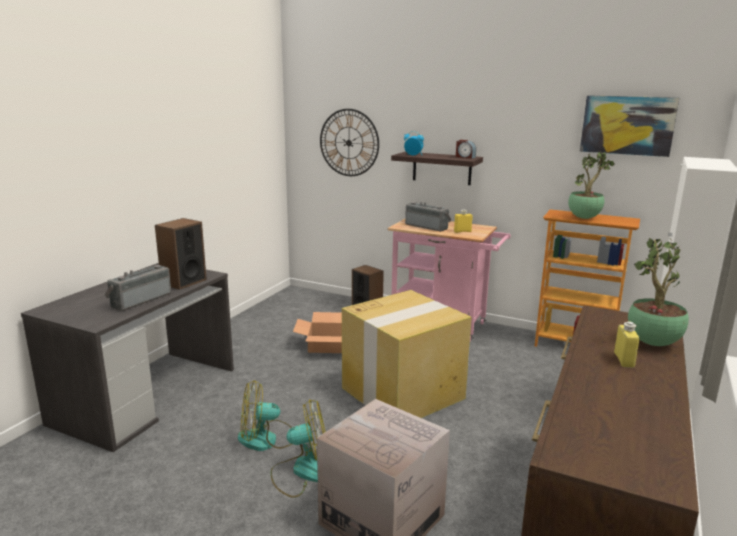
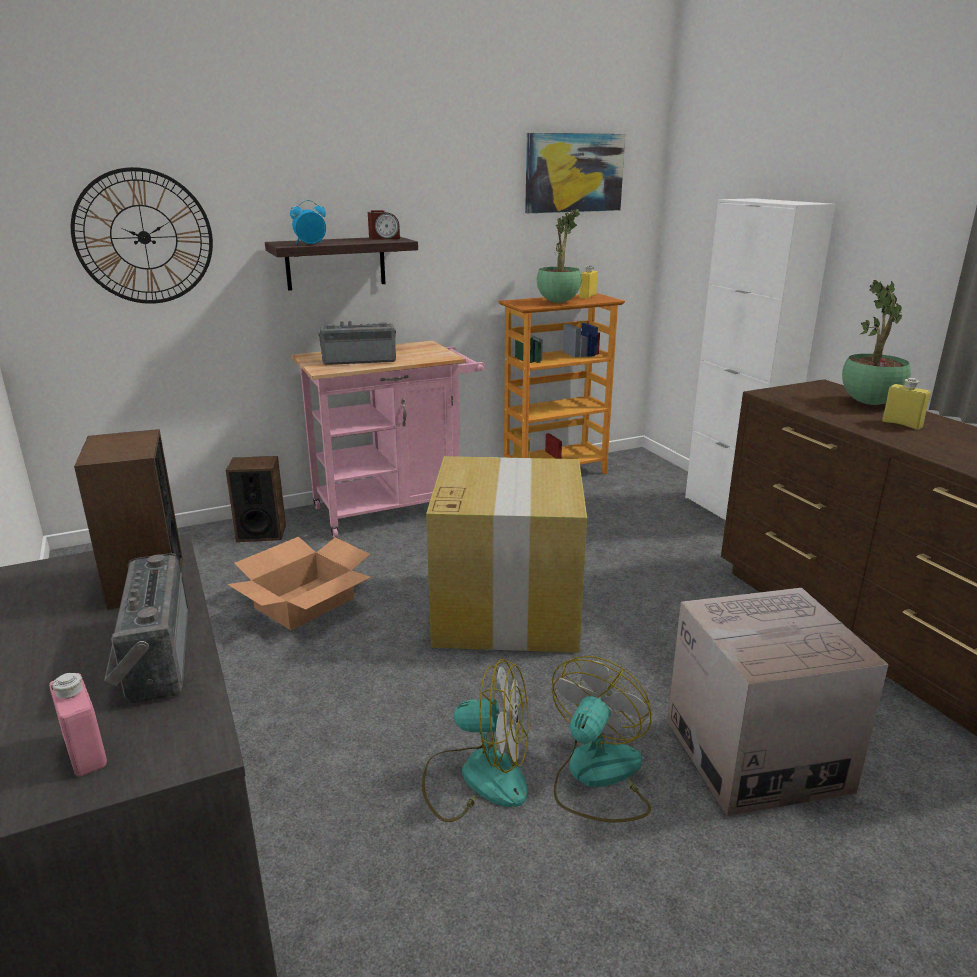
camera: 50 degrees left, 5 degrees up
fan [238,380,292,451] -> fan turned 105 degrees counterclockwise [422,659,528,822]
yellow bottle [454,210,473,233] -> yellow bottle moved to [580,265,597,299]
none -> pink bottle [49,673,107,776]

